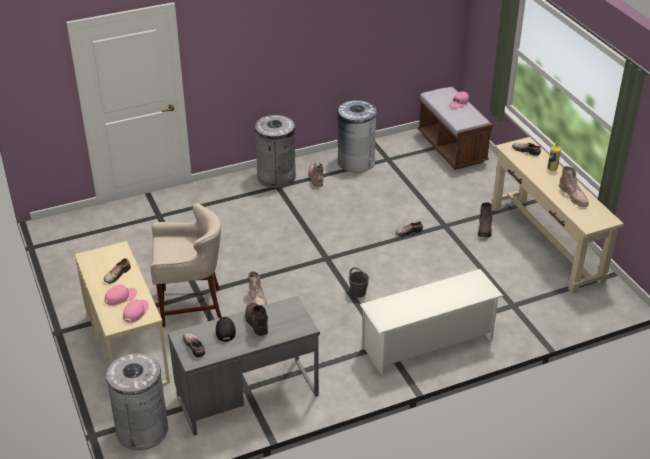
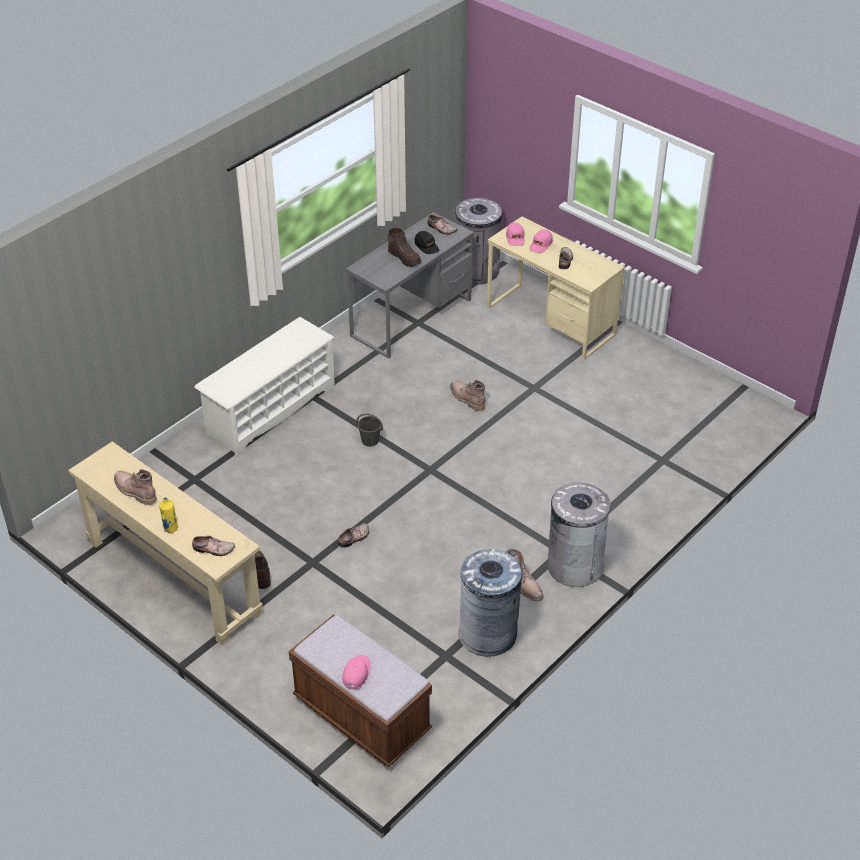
camera: 155 degrees right, 5 degrees up
beige stool [150,203,222,327] -> none

